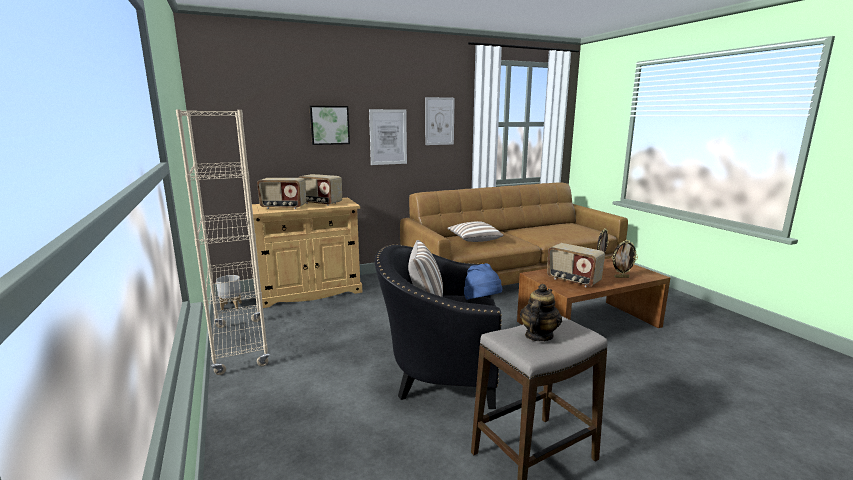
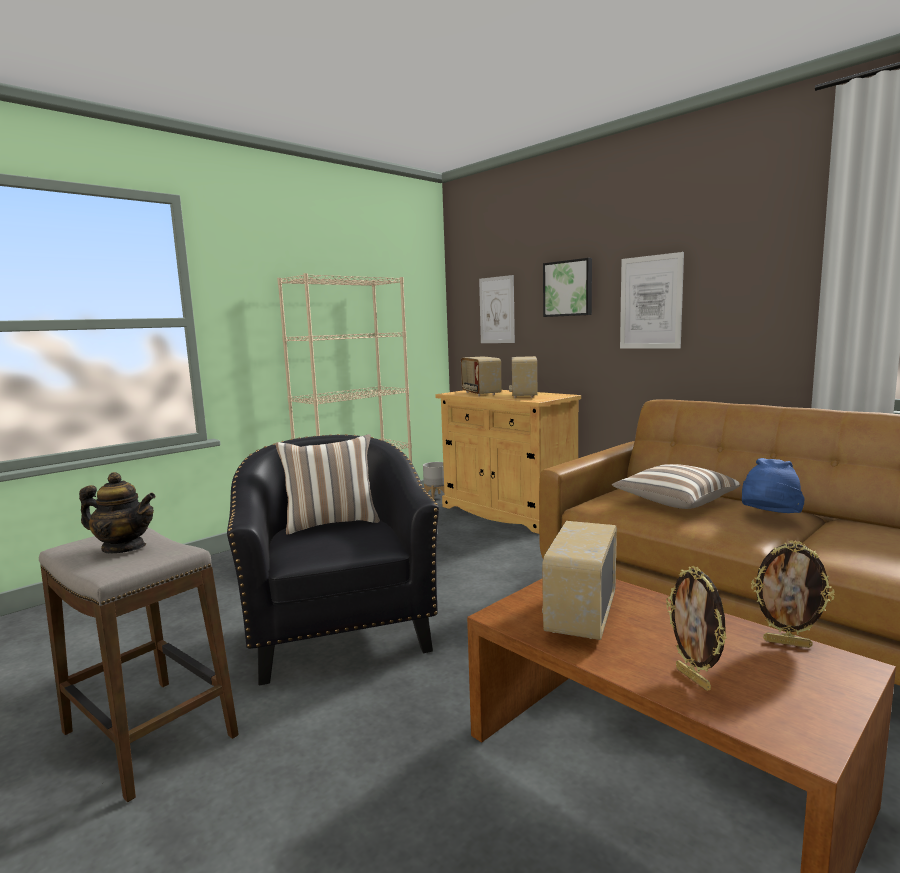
camera: 70 degrees right, 5 degrees down
picture [425,97,455,145] -> picture moved to [479,275,515,343]
blue hat [464,263,502,300] -> blue hat moved to [742,458,805,513]

